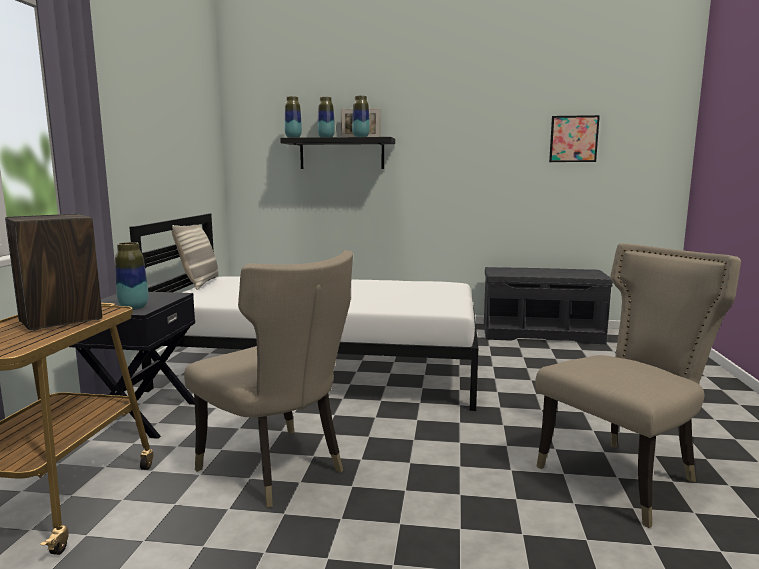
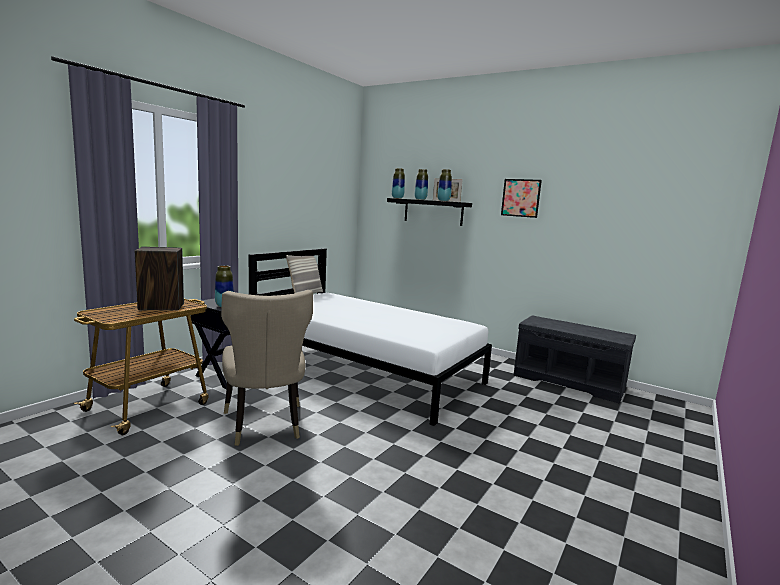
camera: 25 degrees right, 0 degrees up
beige chair [535,243,741,528] -> none
picture [549,115,600,162] -> picture moved to [501,179,542,218]

